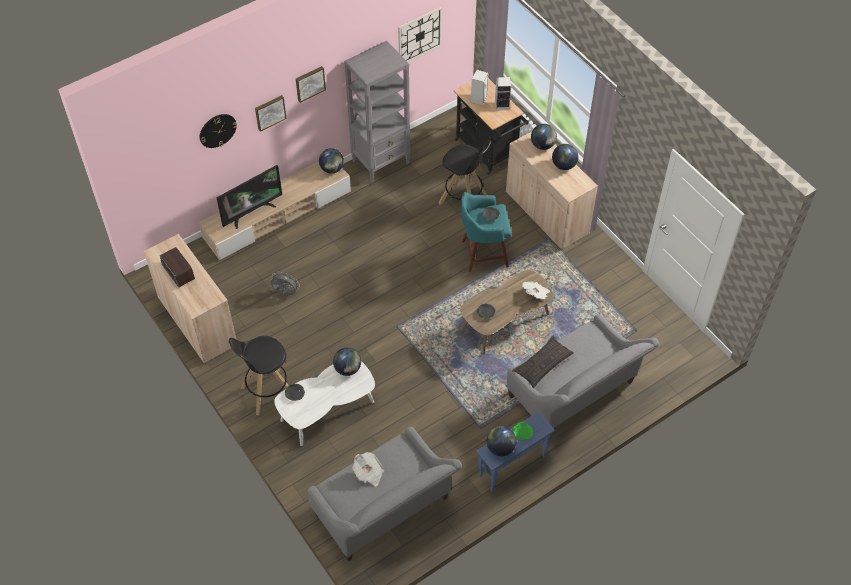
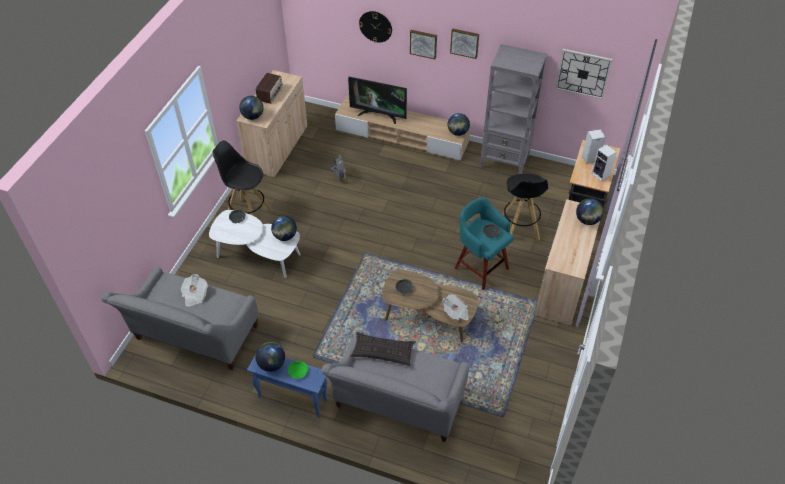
camera: 55 degrees right, 5 degrees down
globe [552,144,578,170] -> globe moved to [239,96,263,120]

